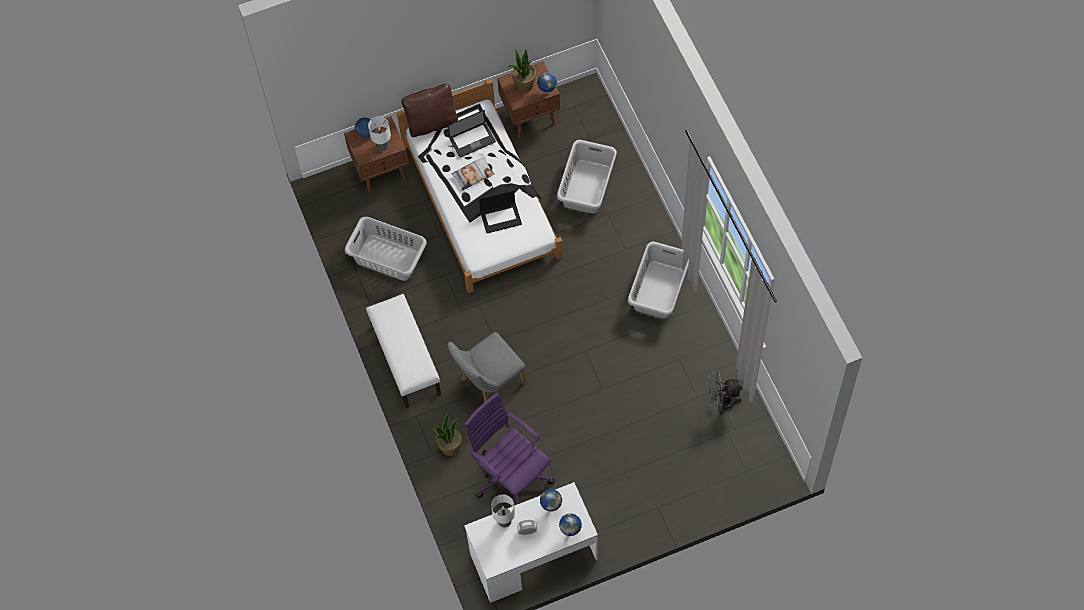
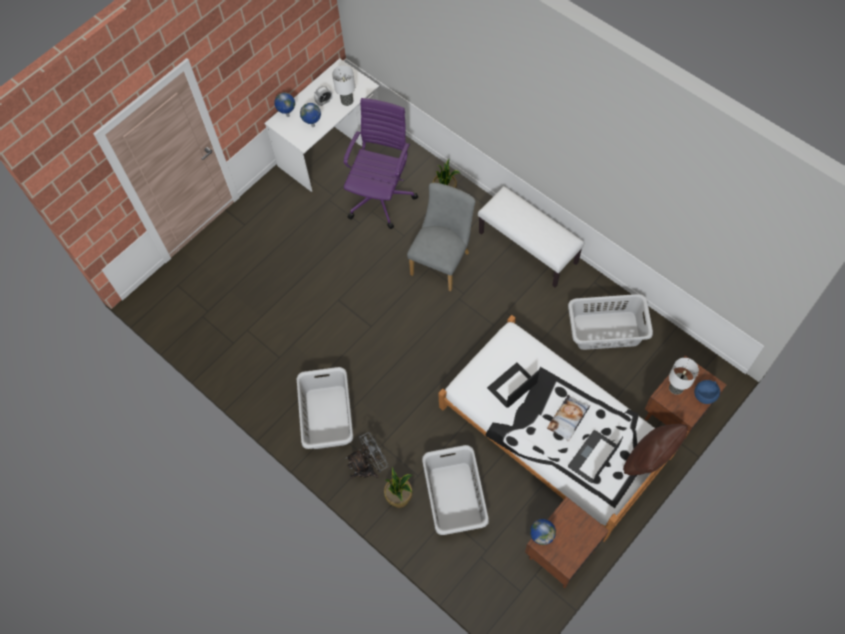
camera: 155 degrees right, 0 degrees up
purple office chair [464,393,555,504] -> purple office chair turned 90 degrees counterclockwise [344,98,418,229]
potted plant [508,48,536,93] -> potted plant moved to [384,467,412,508]
grey fan [708,371,743,414] -> grey fan moved to [345,432,389,479]

